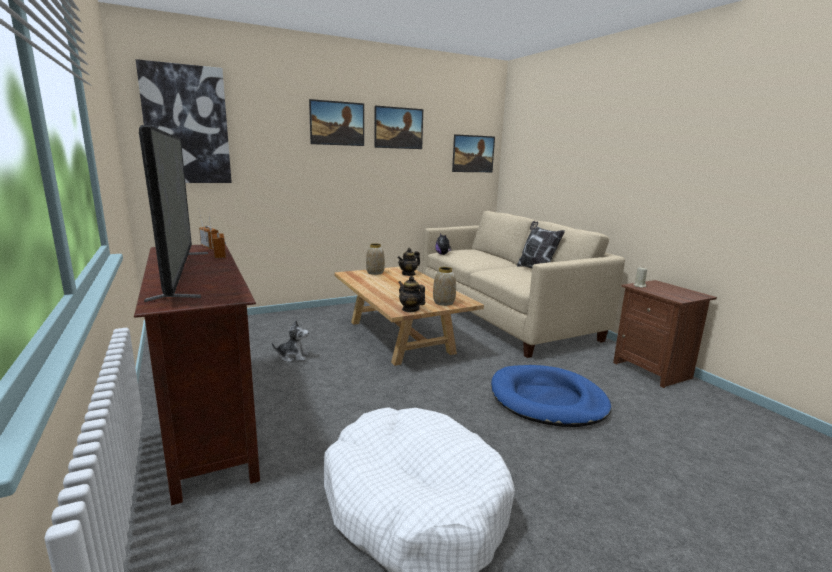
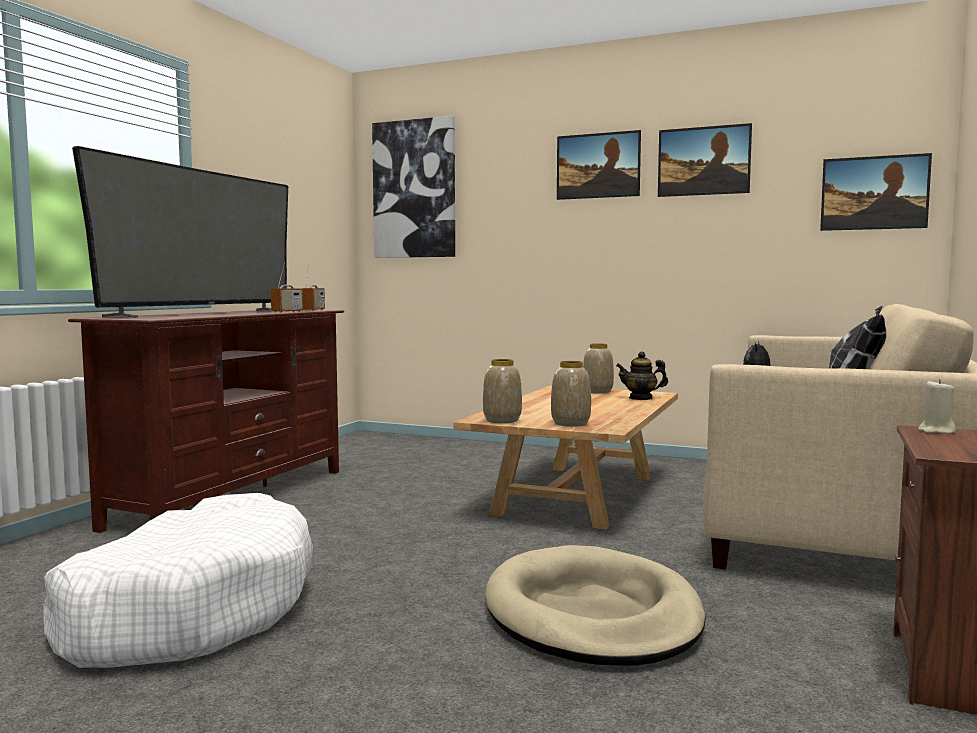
camera: 50 degrees right, 10 degrees down
plush toy [272,320,309,362] -> none
teapot [398,276,425,312] -> vase [483,359,522,423]
blue dog bed [491,365,611,427] -> beige dog bed [485,545,706,666]

